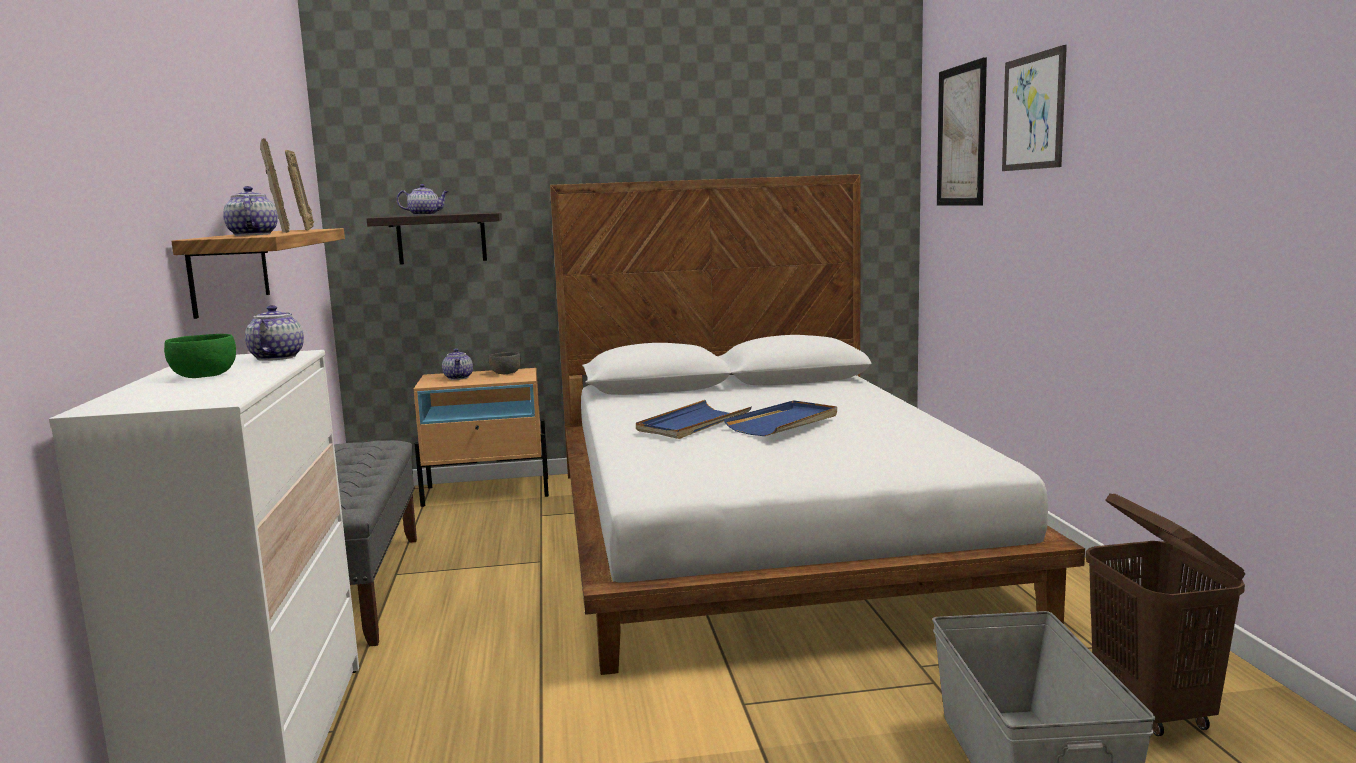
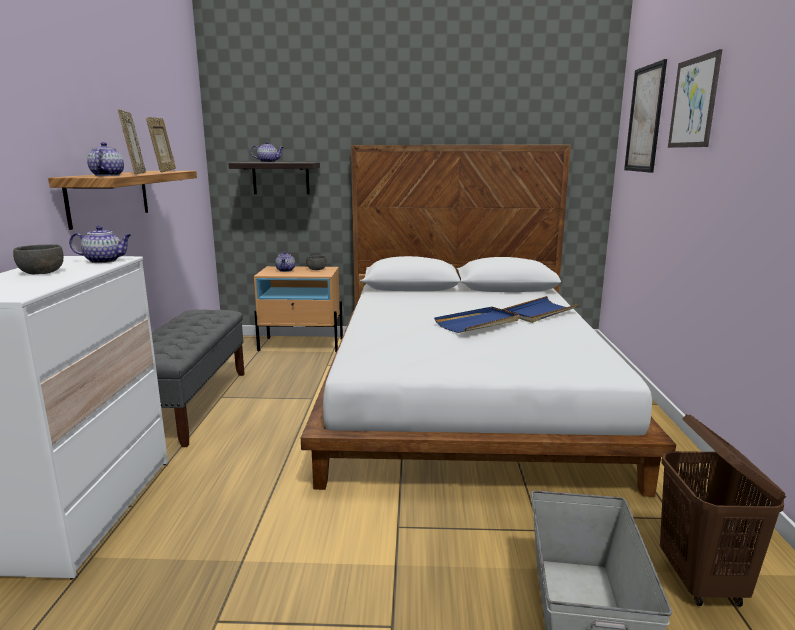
camera: 10 degrees right, 5 degrees up
green bowl [164,334,236,378] -> grey bowl [13,244,64,274]
teapot [245,305,304,361] -> teapot turned 75 degrees clockwise [69,226,131,263]
blue tray [636,400,752,439] -> blue tray moved to [503,296,580,323]

